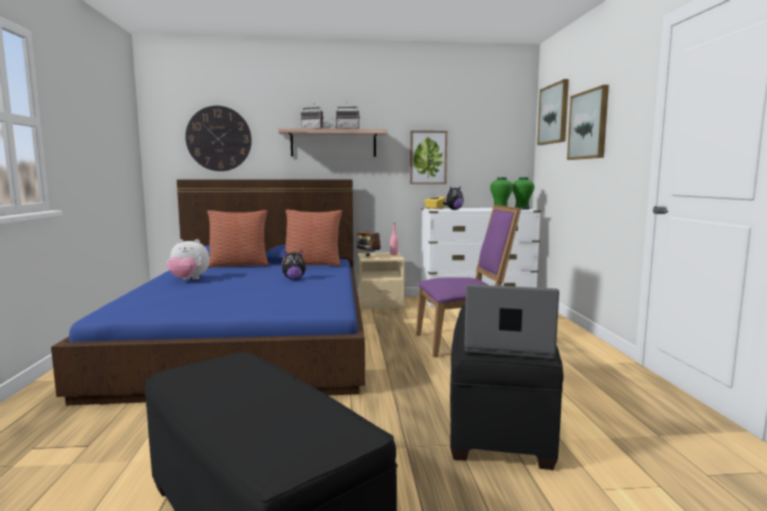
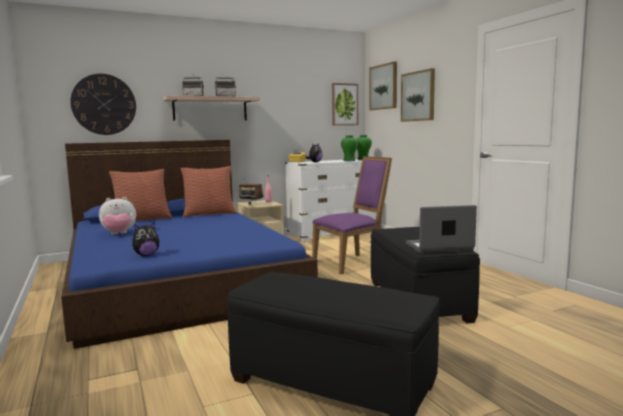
camera: 20 degrees left, 0 degrees up
plush toy [282,251,307,279] -> plush toy moved to [132,222,159,256]
picture [410,130,447,184] -> picture moved to [332,83,358,126]

